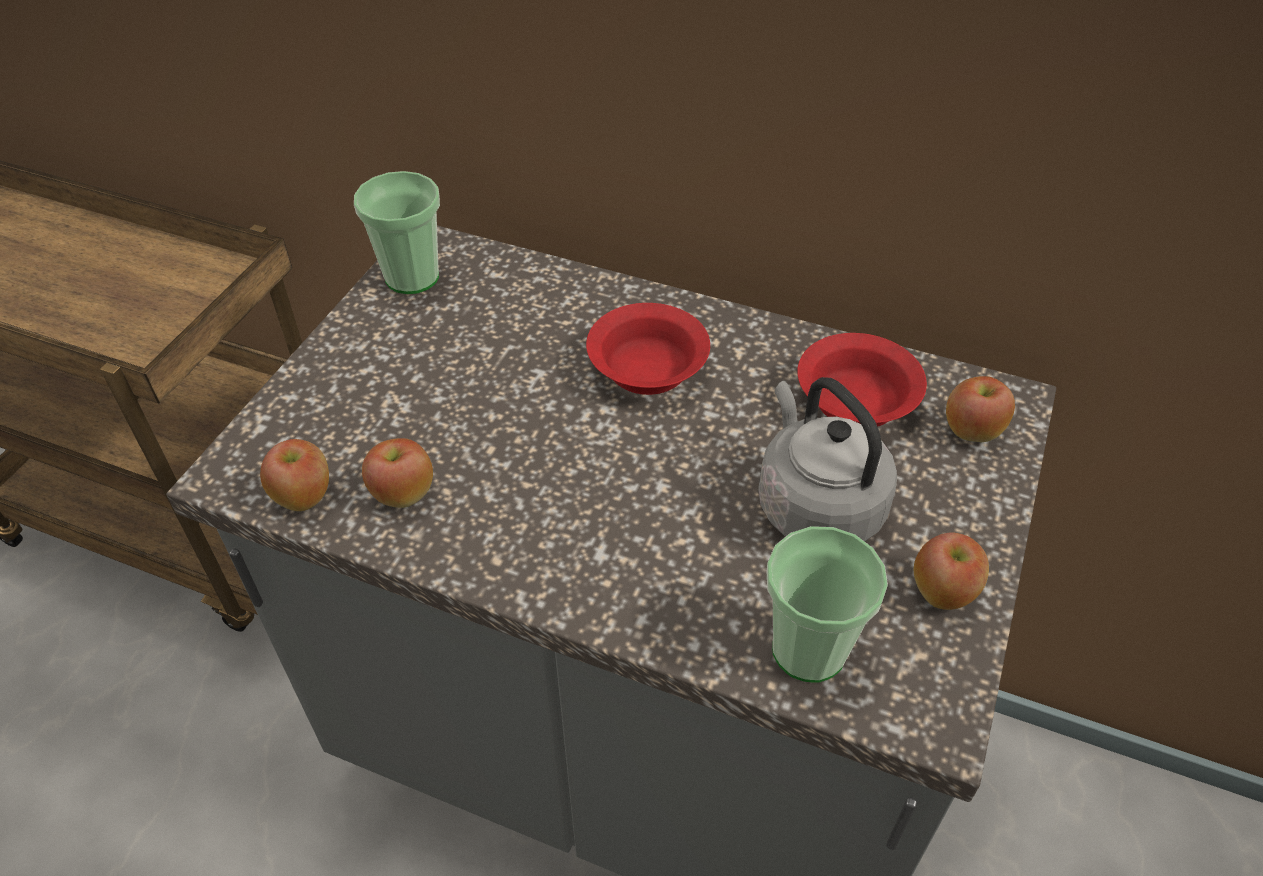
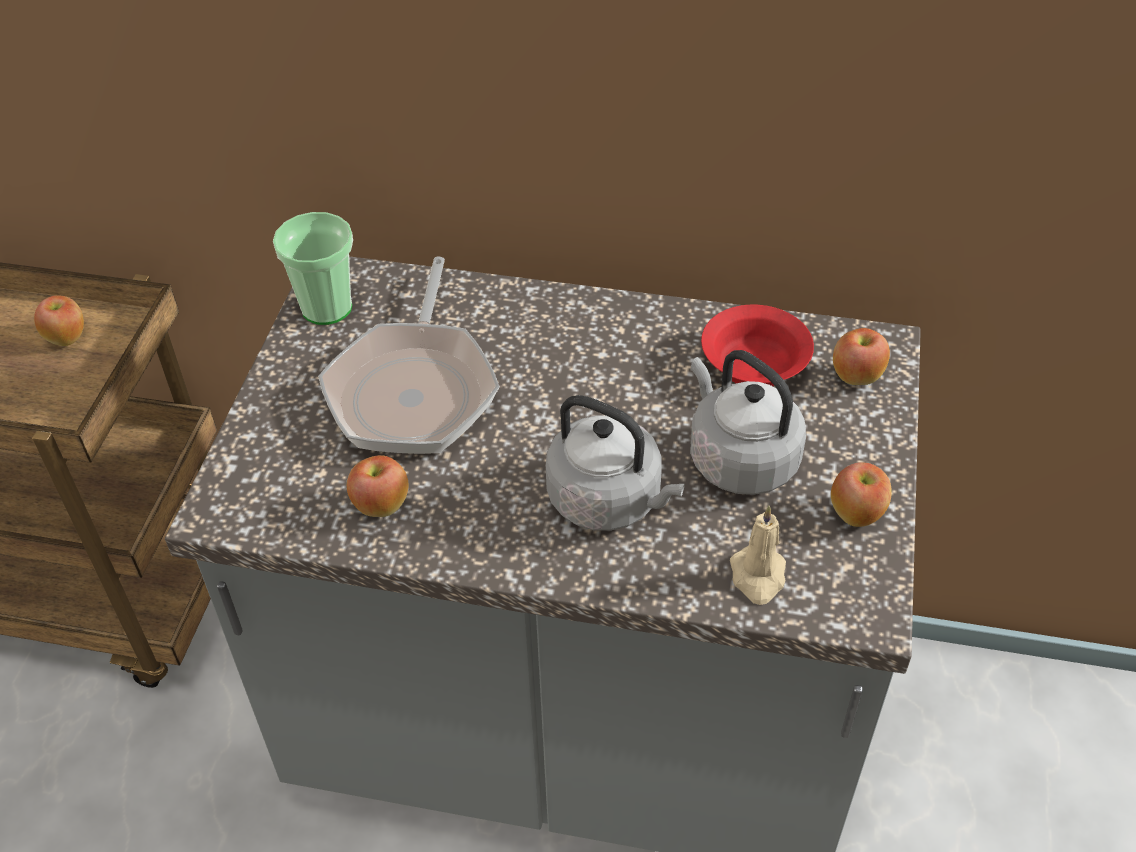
camera: 10 degrees left, 0 degrees up
apple [260,439,329,511] -> apple moved to [34,296,84,346]
red bowl [586,303,710,395] -> none
cup [766,526,888,682] -> beige candle [730,506,786,605]
none -> frying pan [318,257,500,454]
none -> grey kettle [546,395,685,531]

